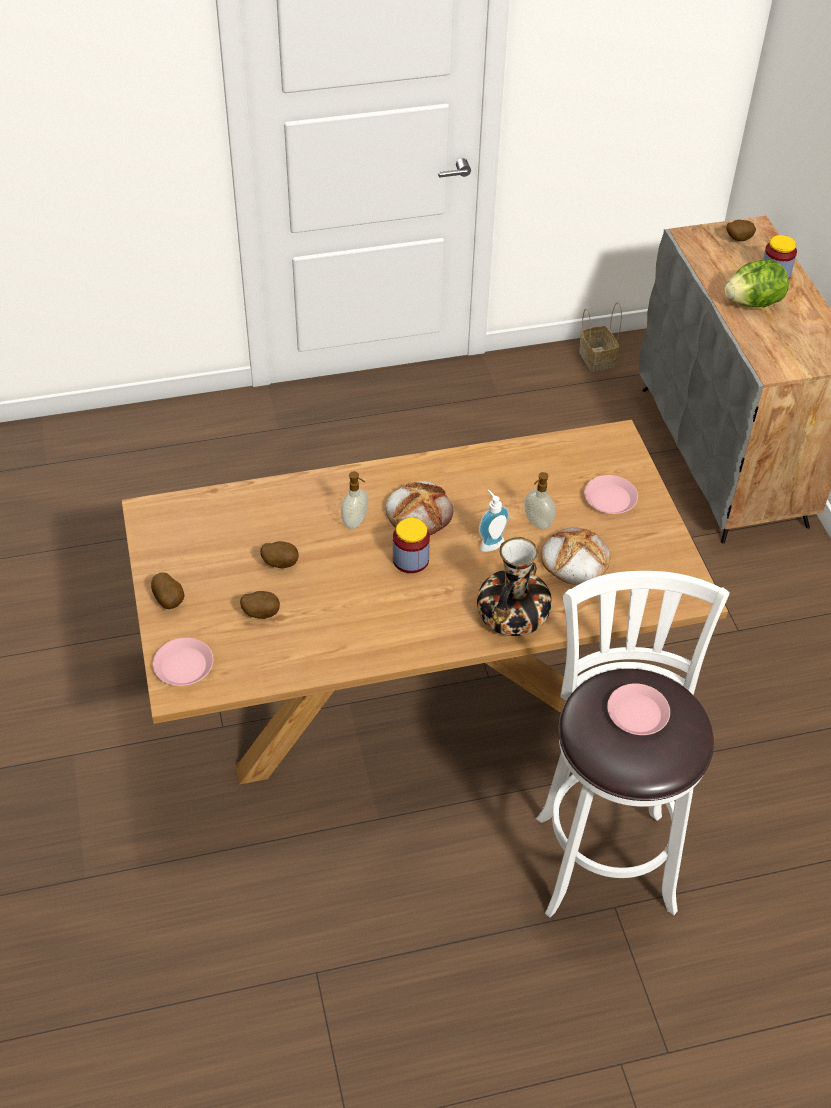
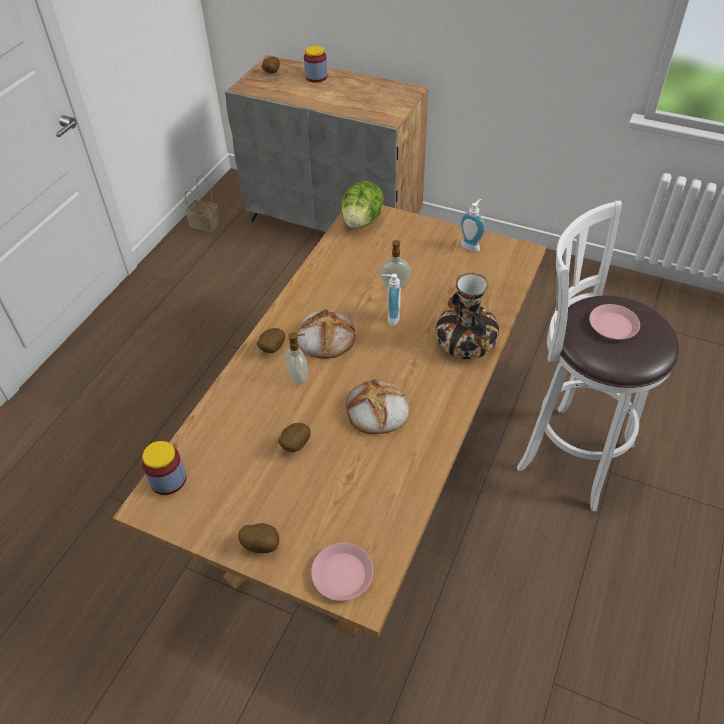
camera: 50 degrees left, 0 degrees up
potato [240,591,280,619] -> potato moved to [257,328,285,353]
jar [393,518,430,573] -> jar moved to [142,441,186,495]
bread [541,527,610,585] -> bread moved to [346,379,409,434]
pink plate [584,475,638,514] -> none
lettuce [725,260,789,307] -> lettuce moved to [341,181,384,228]
none -> soap dispenser [460,199,485,252]

